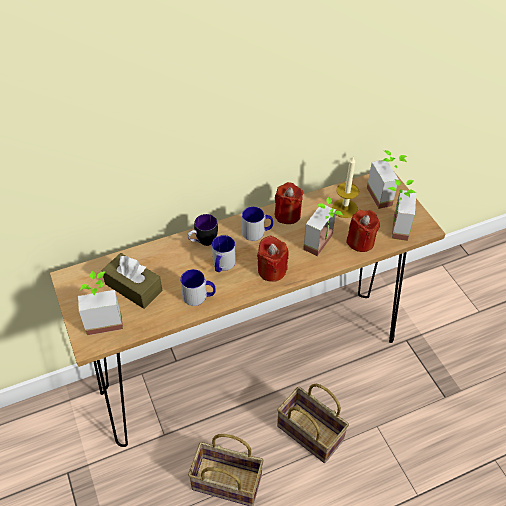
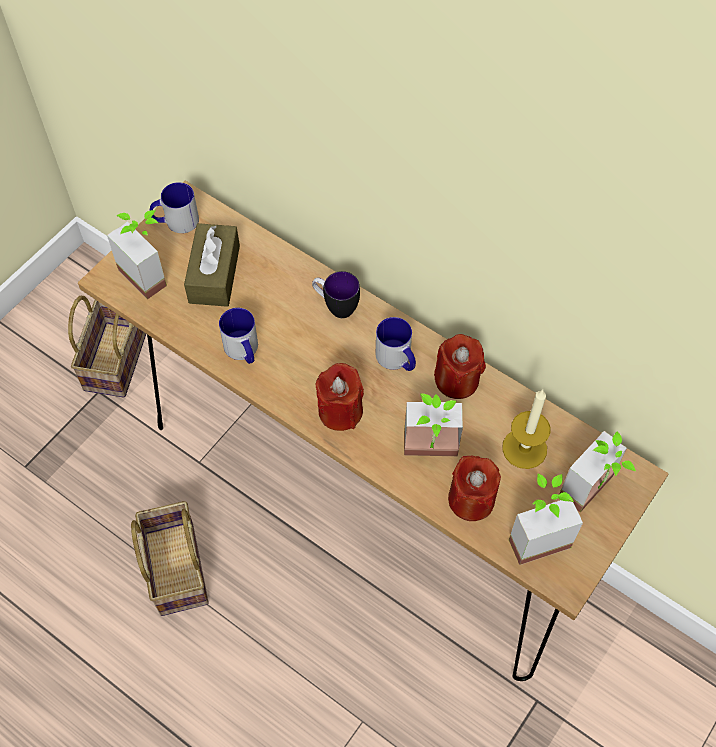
camera: 60 degrees right, 10 degrees up
mug [212,235,236,272] -> mug moved to [150,182,199,233]
basket [277,384,349,463] -> basket moved to [68,296,146,398]

